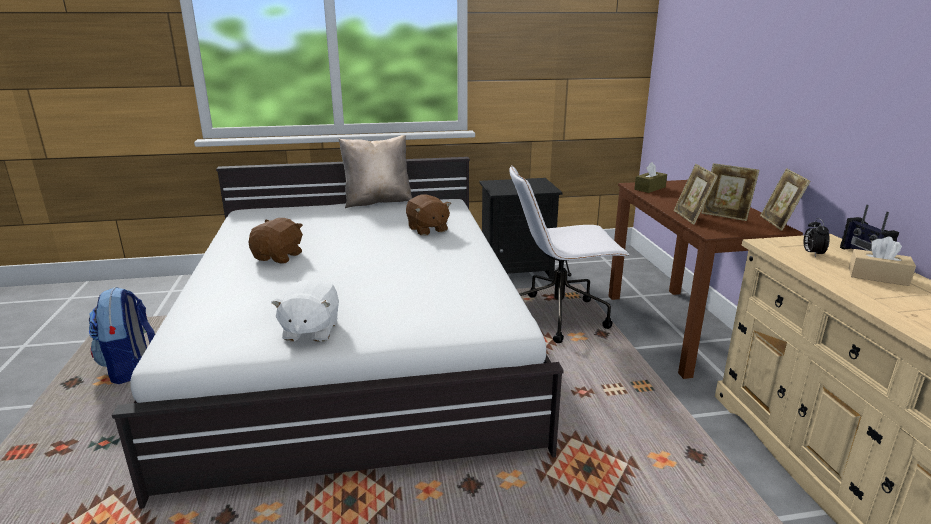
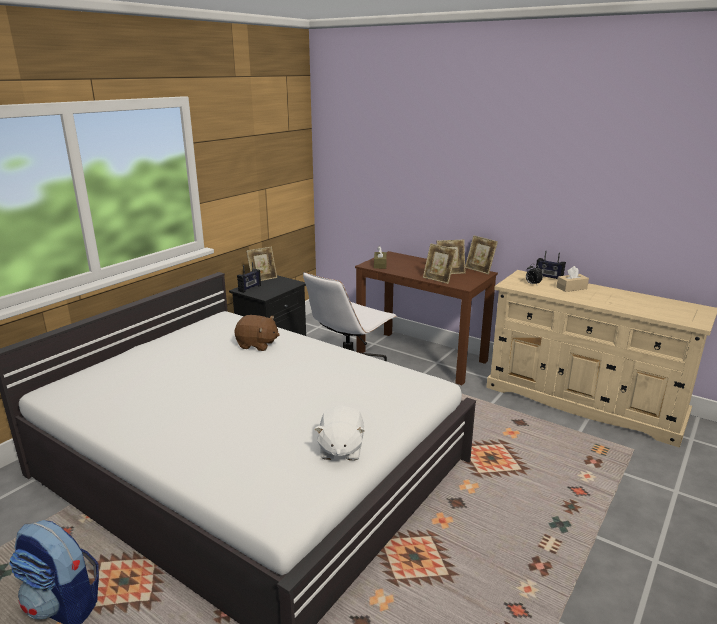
camera: 45 degrees left, 0 degrees up
brown plush toy [248,218,303,264] -> none
white plush toy [271,279,339,342] -> white plush toy turned 45 degrees clockwise [315,406,365,461]
beige pillow [339,135,412,208] -> none
none -> radio [237,262,261,293]
none -> picture frame [246,246,277,281]

